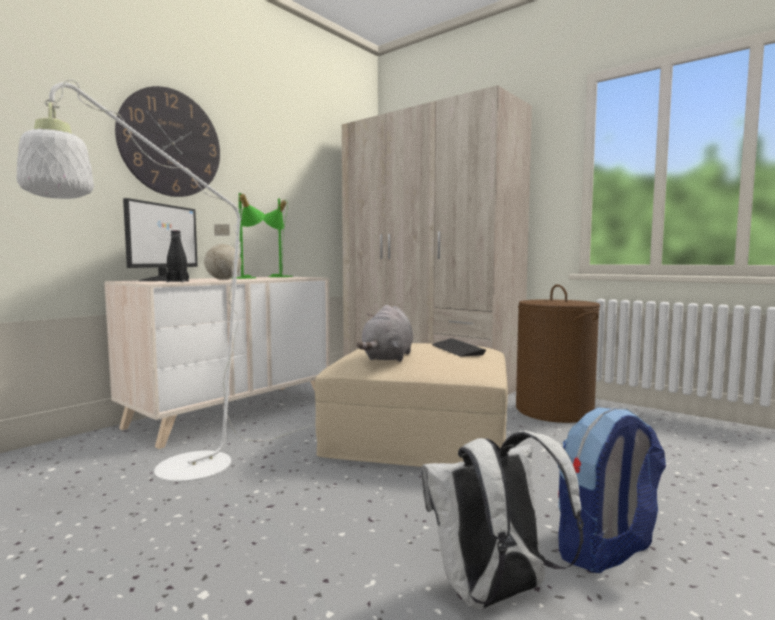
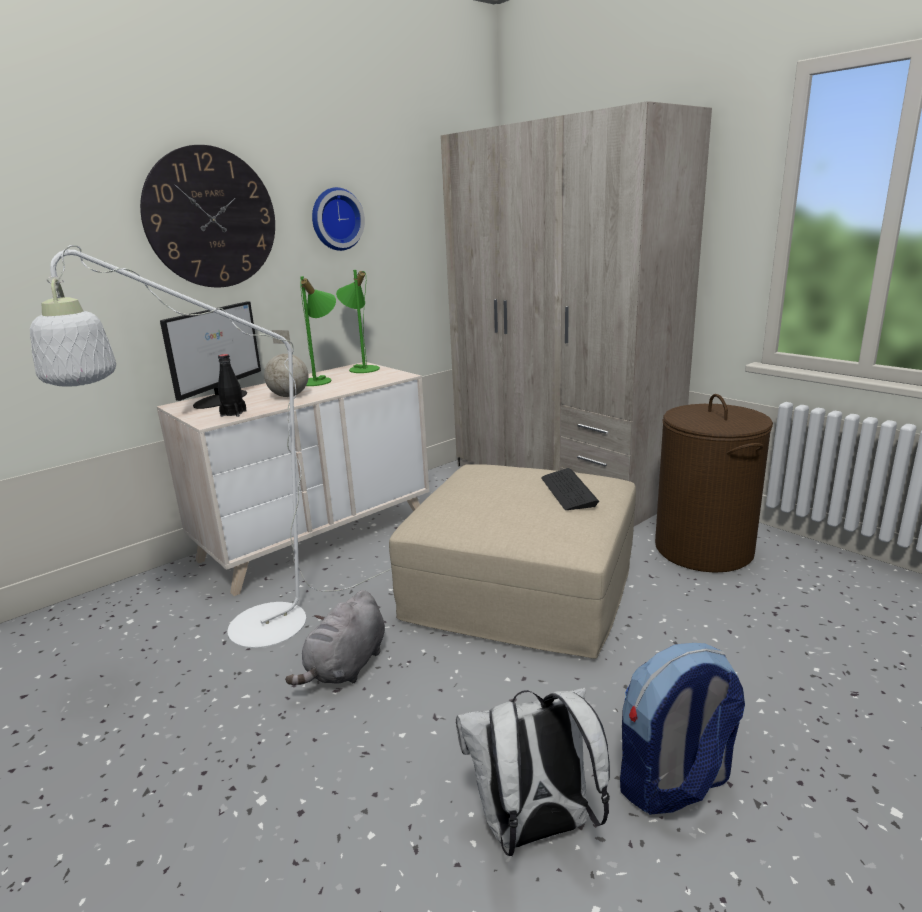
camera: 10 degrees right, 15 degrees up
grey plush toy [356,305,413,362] -> grey plush toy moved to [285,590,385,685]
none -> wall clock [312,187,365,251]

